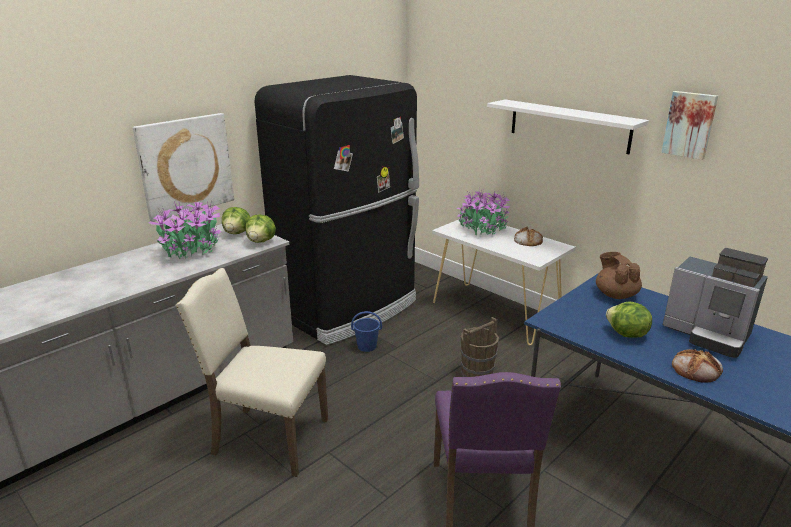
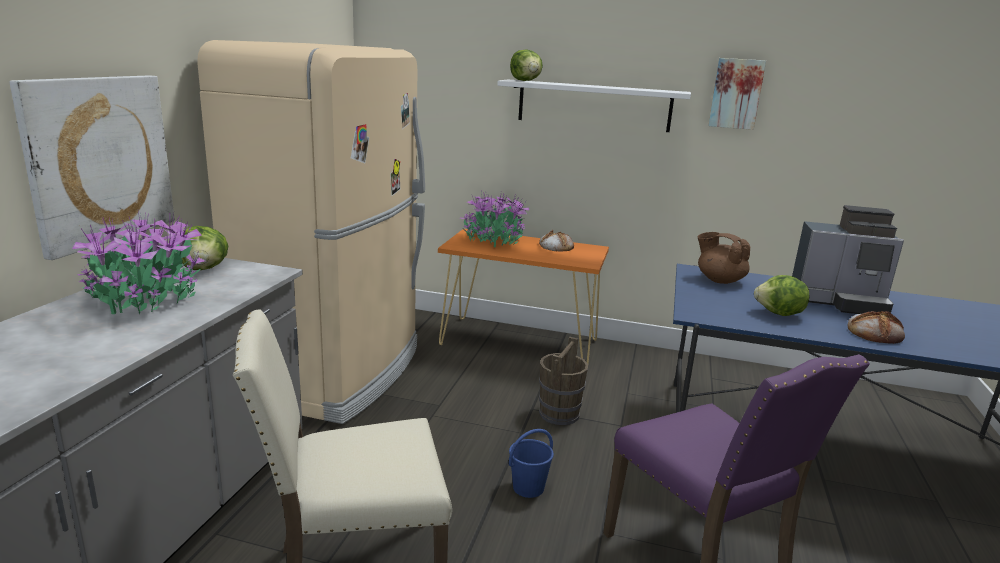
camera: 30 degrees left, 5 degrees down
lettuce [246,214,276,243] -> lettuce moved to [510,49,543,81]
black fridge [255,75,419,345] -> beige fridge [197,40,425,424]
blue bucket [351,311,382,352] -> blue bucket moved to [509,429,554,498]
white console table [432,217,576,345] -> orange console table [438,229,609,363]

